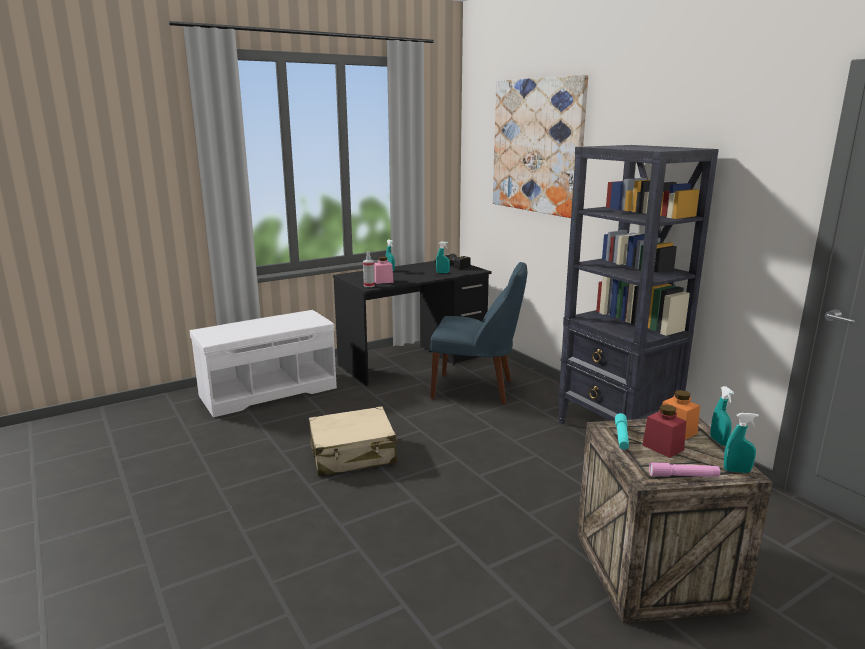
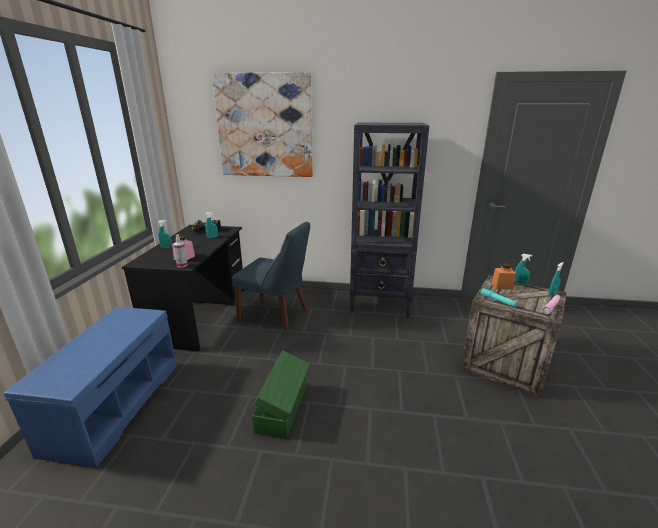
camera: 50 degrees left, 5 degrees up
white bench [190,310,337,418] -> blue bench [4,307,177,467]
beige suitcase [309,406,398,476] -> green storage box [252,350,310,439]
blue chair [431,262,527,404] -> blue chair turned 60 degrees clockwise [232,221,310,331]
red jar [643,404,686,458] -> none

